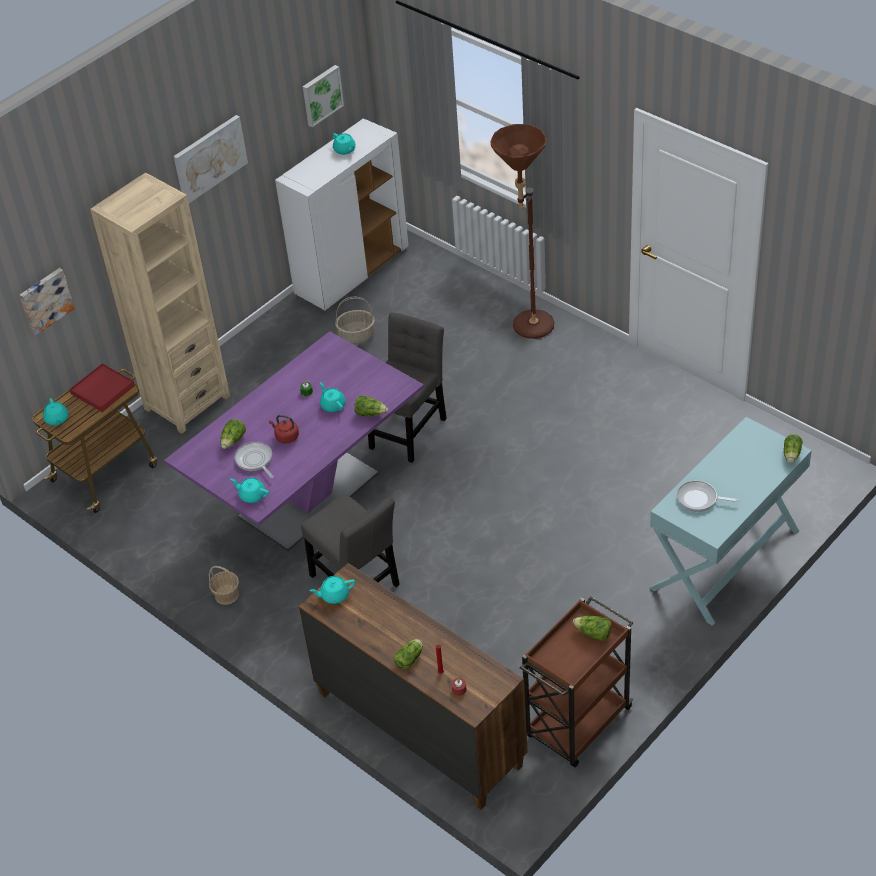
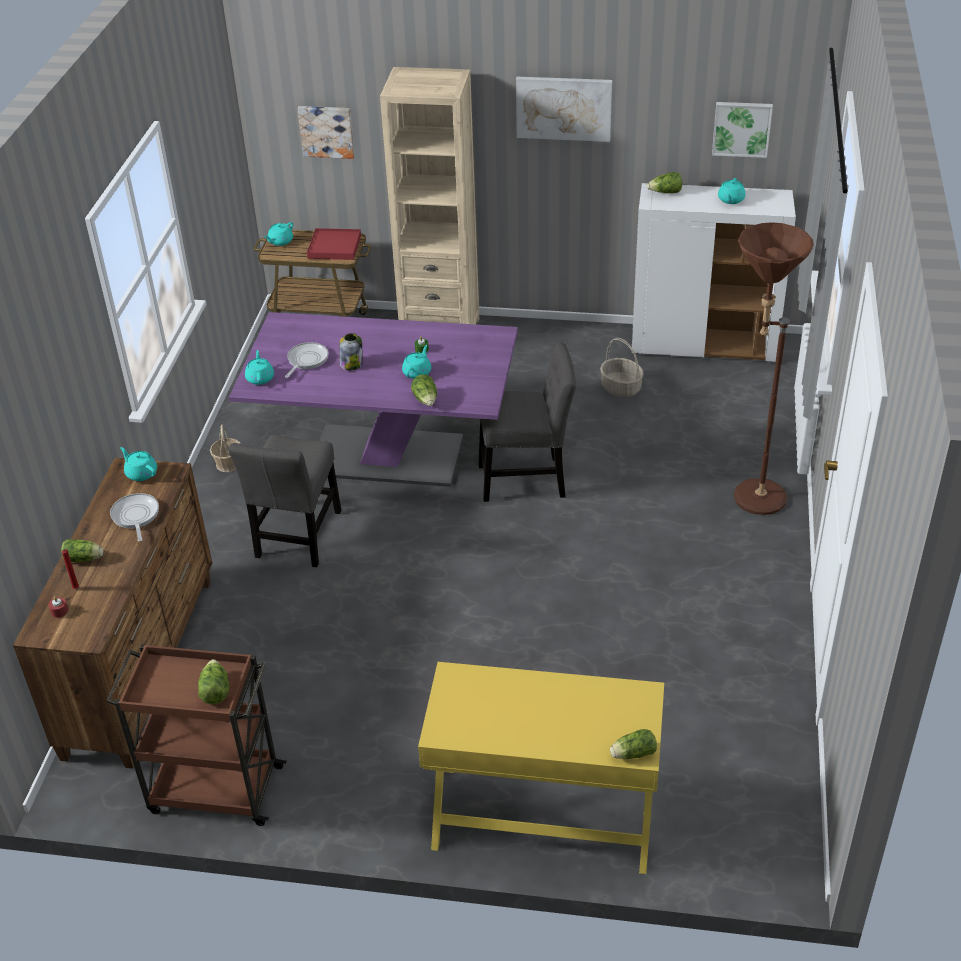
camera: 55 degrees right, 5 degrees down
lettuce [221,419,246,449] -> lettuce moved to [646,172,682,193]
red kettle [269,415,299,444] -> jar [339,333,362,371]
turquoise console table [649,417,812,626] -> yellow console table [418,662,664,874]
frying pan [677,480,739,512] -> frying pan moved to [110,493,159,542]

